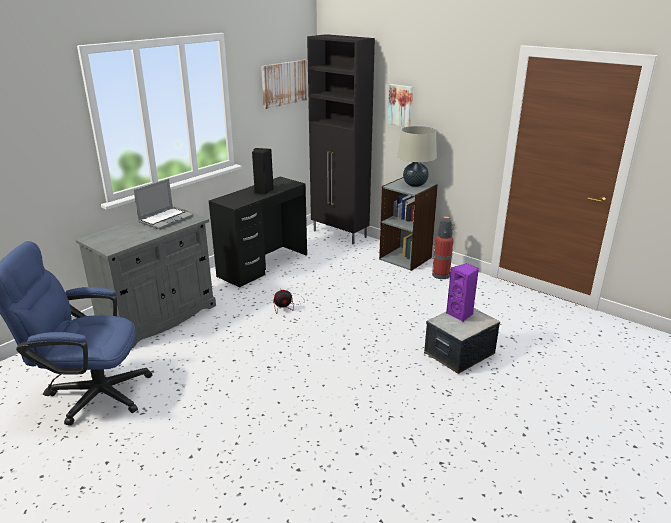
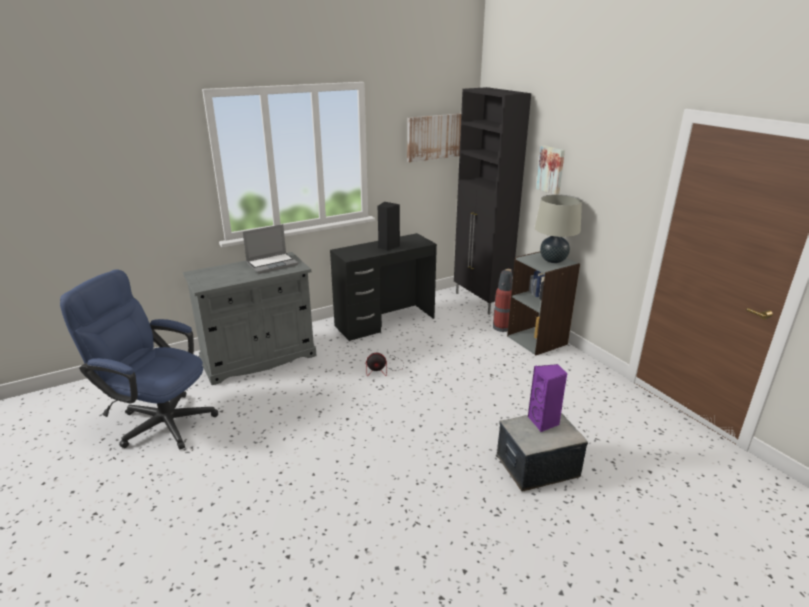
camera: 20 degrees right, 0 degrees up
fire extinguisher [432,216,454,279] -> fire extinguisher moved to [493,268,513,332]

